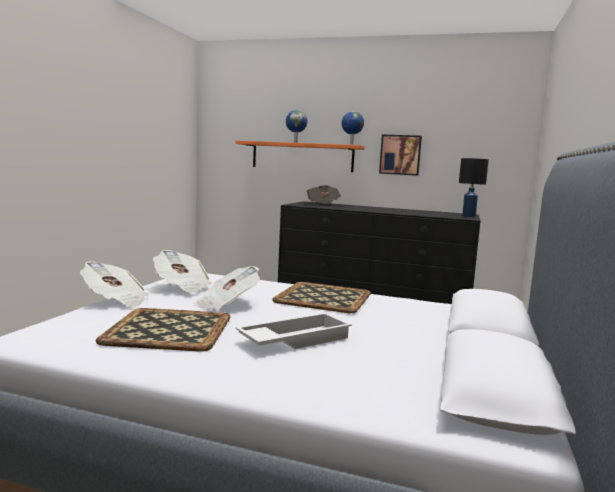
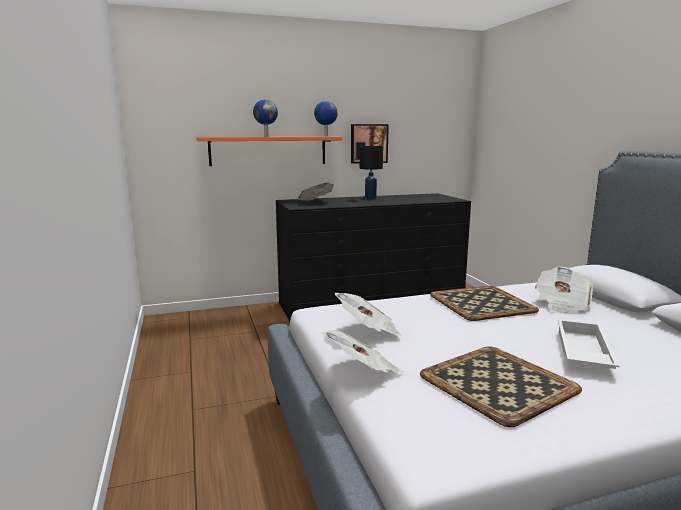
camera: 35 degrees left, 5 degrees up
newspaper [194,266,260,310] -> newspaper moved to [535,266,594,313]
black table lamp [459,158,489,218] -> black table lamp moved to [360,146,383,199]

